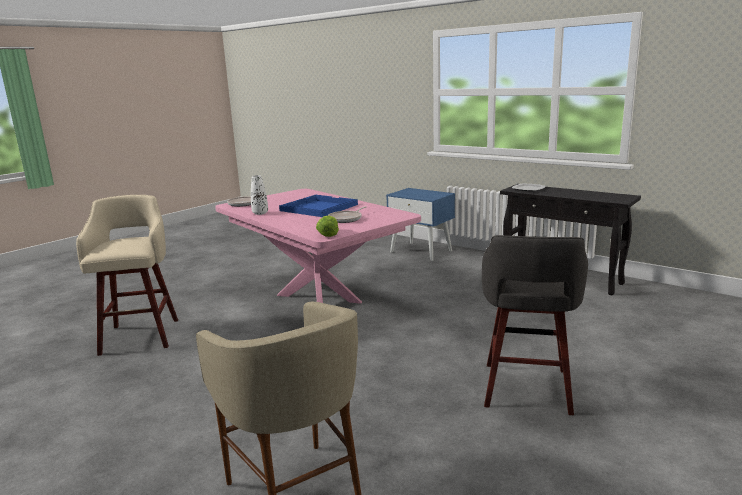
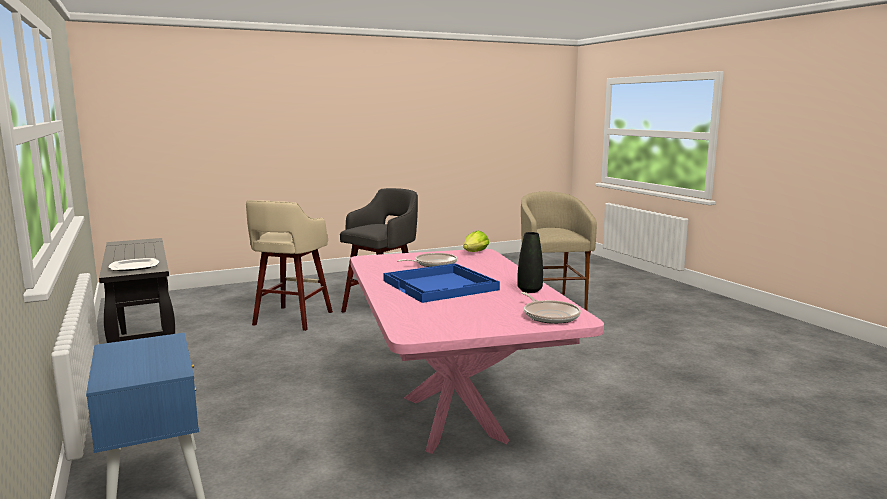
camera: 155 degrees left, 5 degrees down
beige stool [76,195,178,356] -> beige stool moved to [246,200,333,331]
white vase [251,175,268,215] -> black vase [517,232,543,293]

